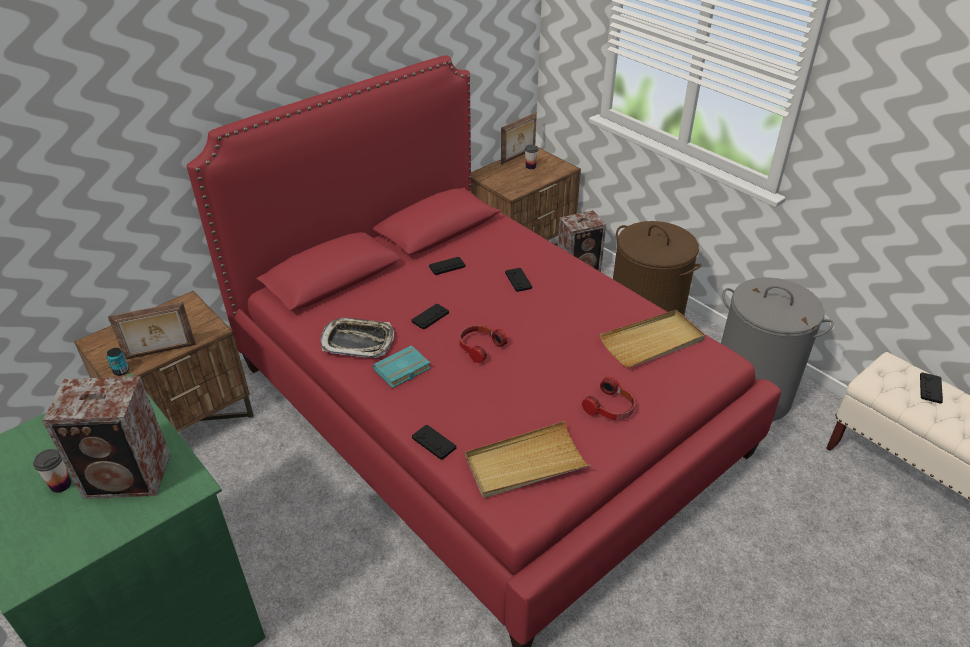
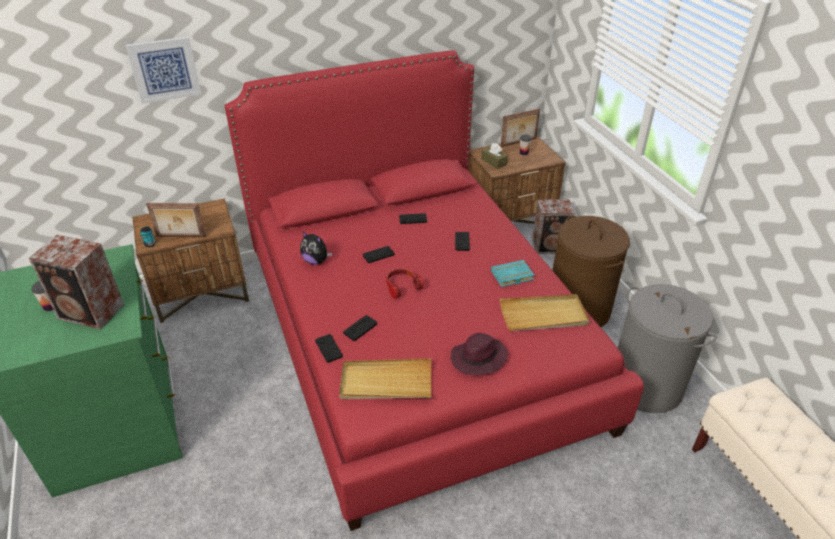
camera: 20 degrees right, 0 degrees up
tray [321,318,394,358] -> plush toy [300,231,332,265]
turquoise book [373,345,431,388] -> turquoise book moved to [491,260,535,287]
headphones [582,377,635,420] -> purple hat [451,333,508,375]
black game controller [920,372,943,404] -> black game controller moved to [343,315,377,341]
none -> picture [125,36,202,104]
none -> brown tissue box [481,143,508,169]

